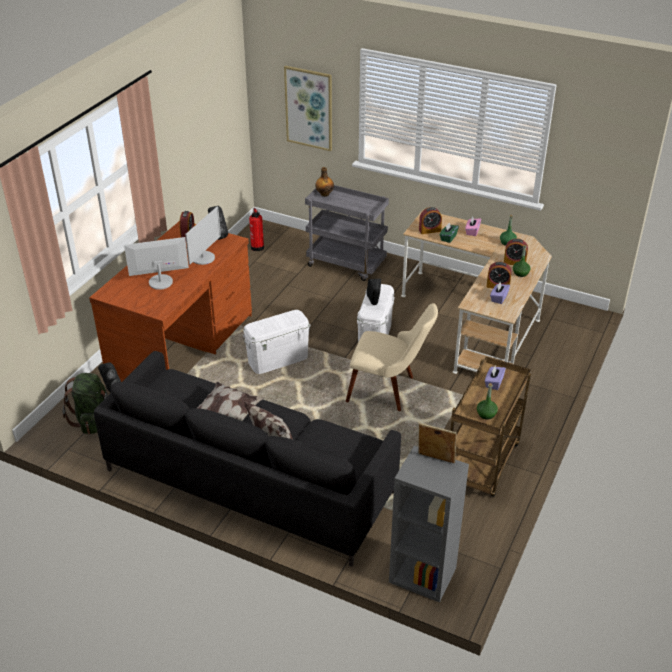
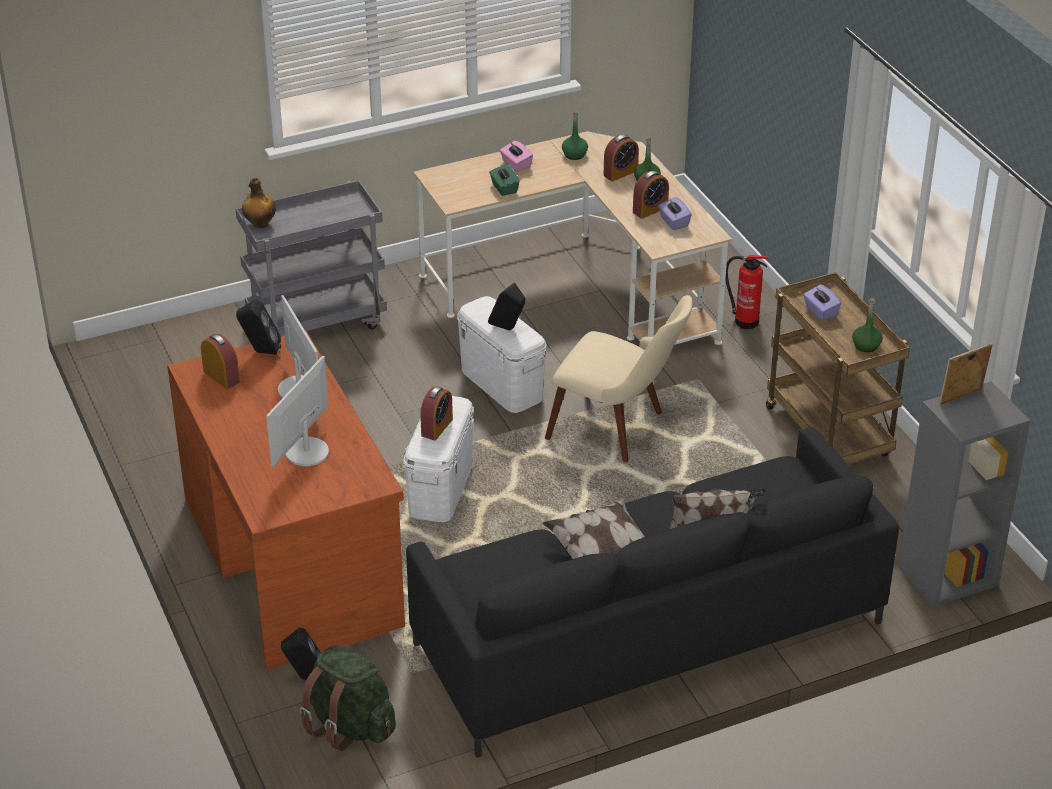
camera: 50 degrees left, 0 degrees up
fire extinguisher [249,208,264,251] -> fire extinguisher moved to [725,255,768,329]
picture [284,66,332,151] -> none
beige chair [346,303,438,411] -> beige chair turned 60 degrees clockwise [545,295,693,462]
alarm clock [419,207,442,234] -> alarm clock moved to [420,386,453,441]

